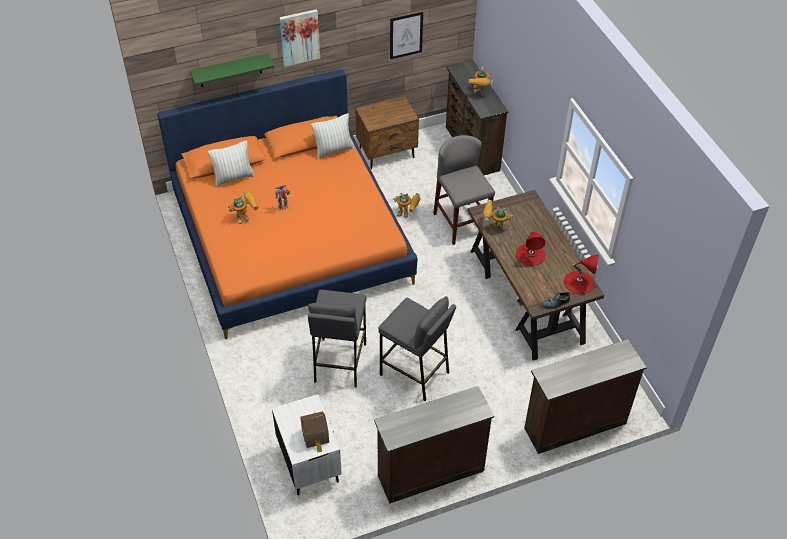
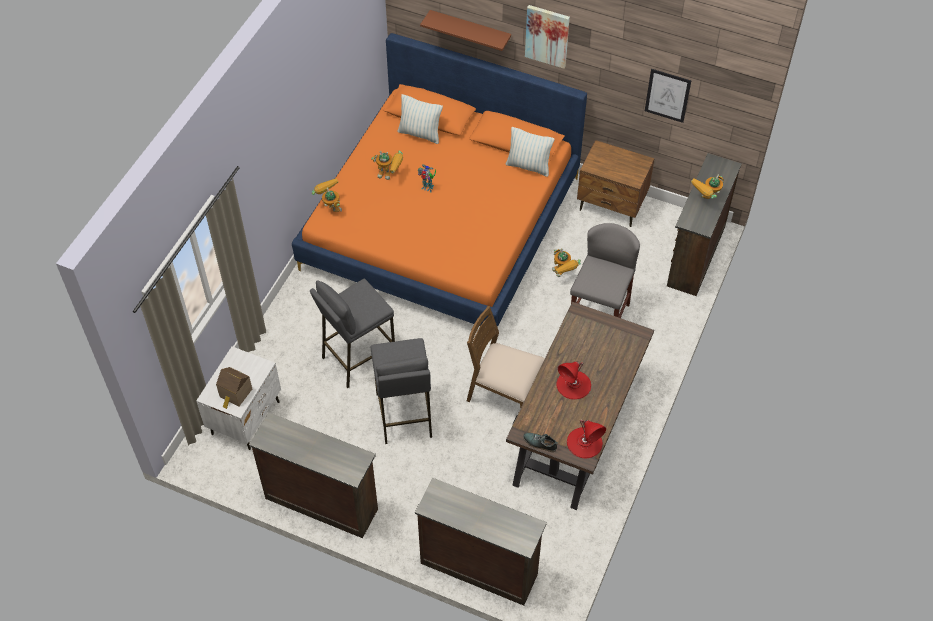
camera: 45 degrees right, 5 degrees up
green shelf [190,53,274,87] -> brown shelf [420,10,511,51]
toy robot [483,200,513,227] -> toy robot moved to [312,178,342,212]
none -> brown chair [467,306,545,409]

